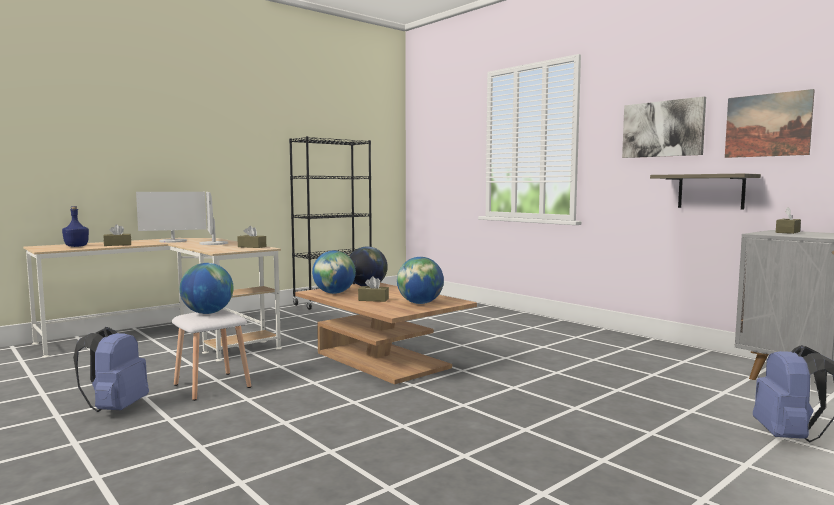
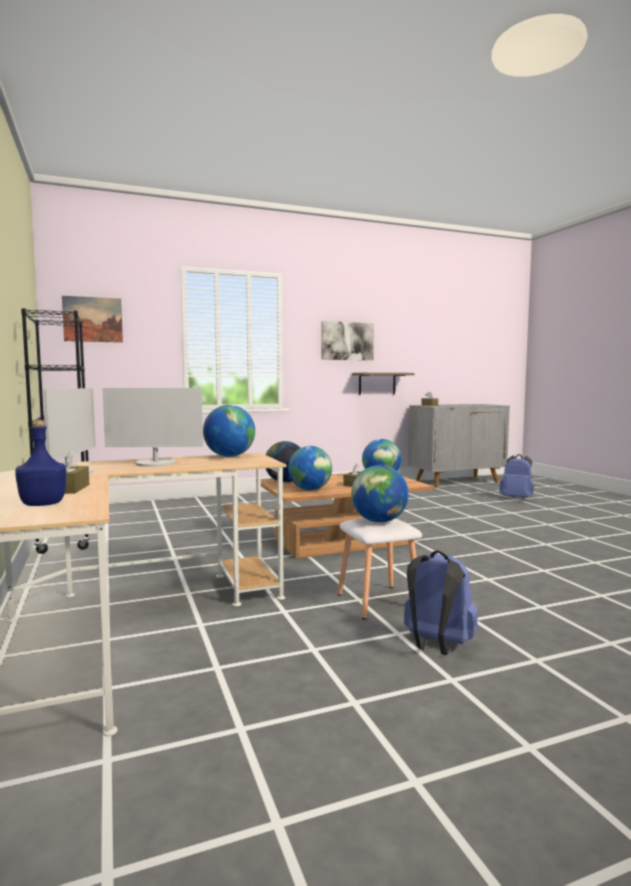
camera: 70 degrees left, 0 degrees up
brown tissue box [237,226,266,248] -> globe [203,405,255,457]
picture [725,89,815,158] -> picture moved to [62,296,123,343]

